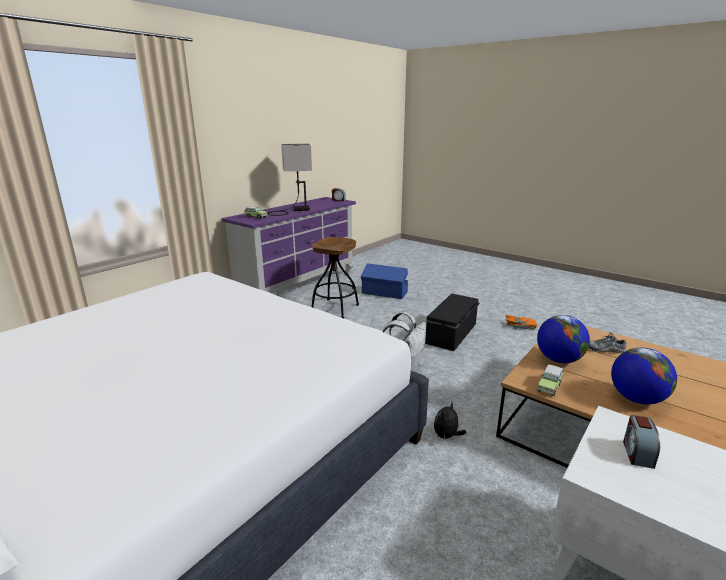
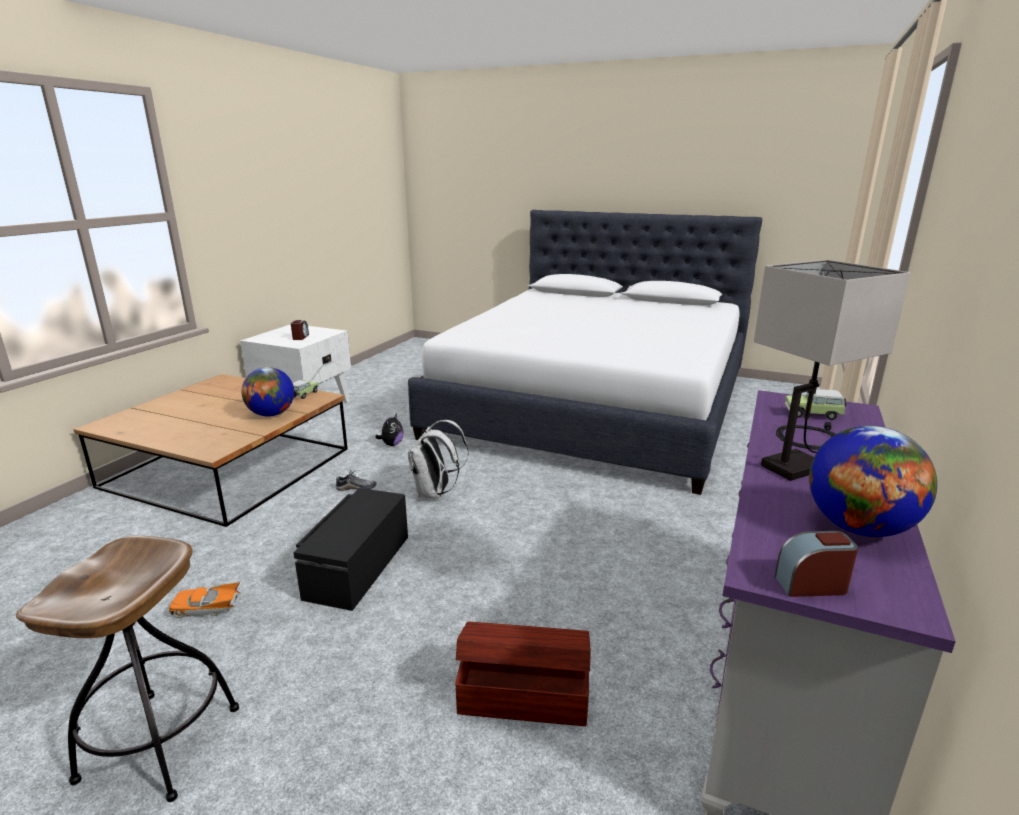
camera: 165 degrees right, 0 degrees up
brown stool [311,237,359,318] -> brown stool moved to [16,536,239,802]
blue storage box [361,263,408,299] -> brown storage box [455,621,591,726]
shoe [589,332,626,353] -> shoe moved to [336,470,377,491]
globe [611,348,677,404] -> globe moved to [809,426,937,537]

